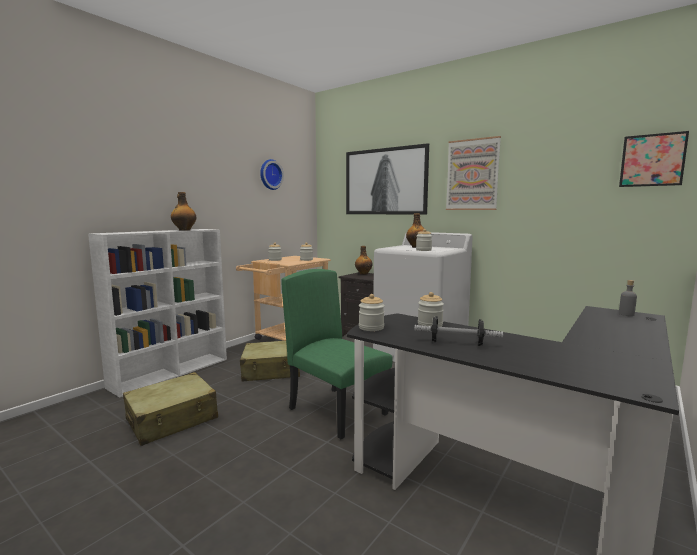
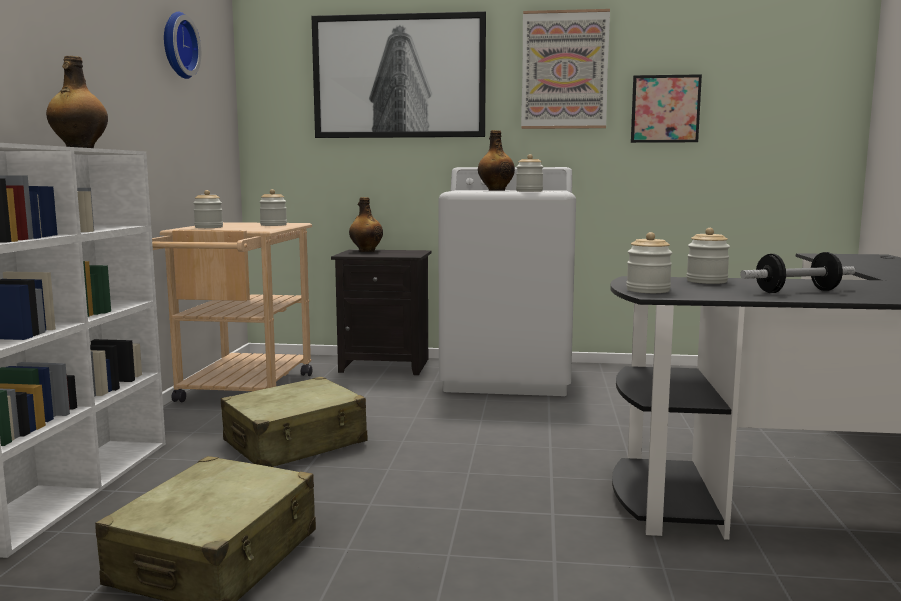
camera: 30 degrees left, 0 degrees up
green chair [281,269,393,439] -> none
picture [619,131,689,187] -> picture moved to [631,74,702,143]
grey bottle [619,280,637,316] -> none

